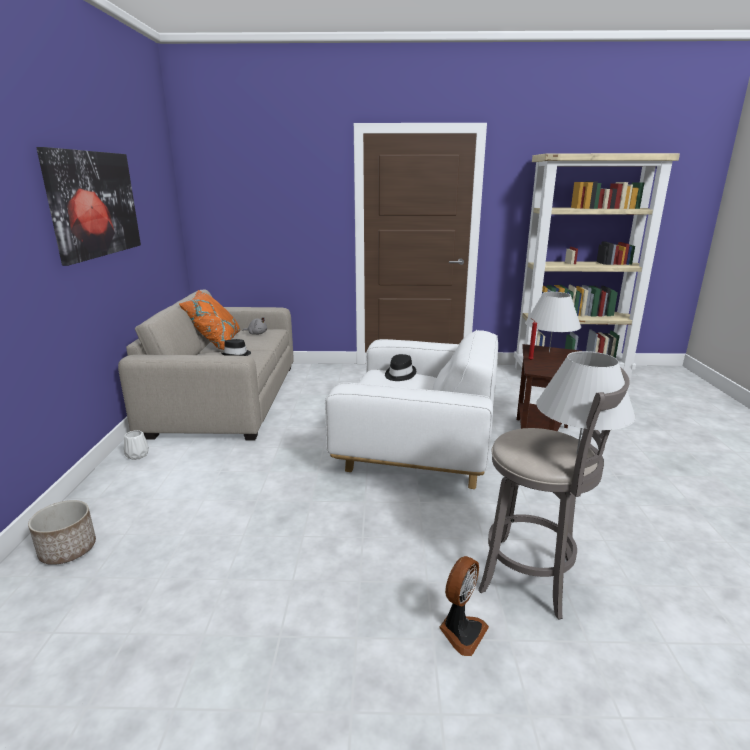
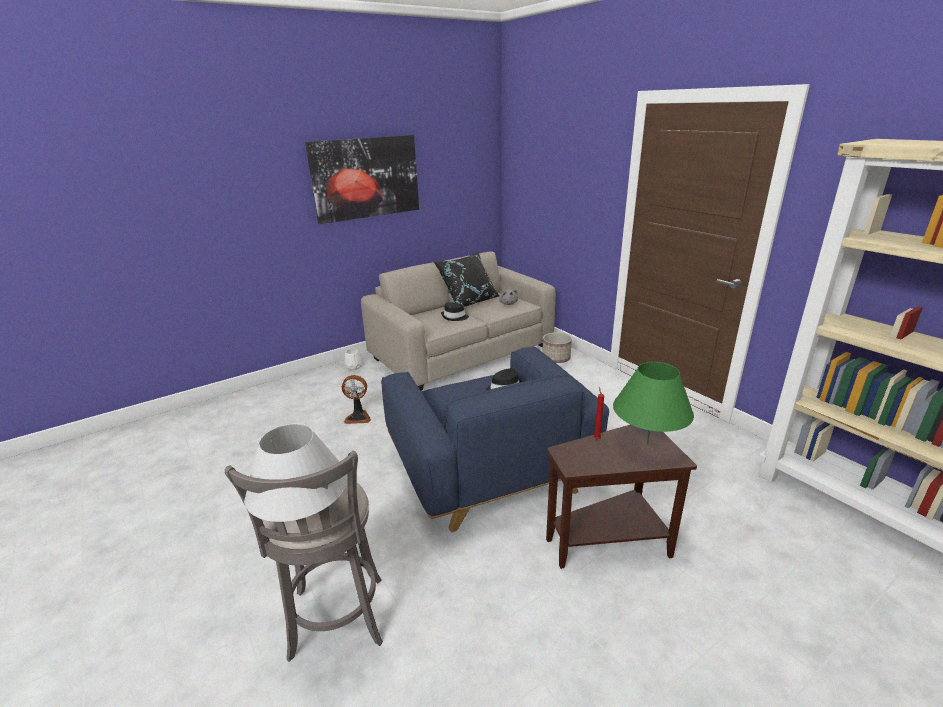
camera: 55 degrees right, 5 degrees up
planter [28,500,96,565] -> planter moved to [543,332,572,363]
orange pillow [179,290,240,350] -> black pillow [434,252,499,307]
white armchair [325,330,498,489] -> blue armchair [381,346,609,532]
fan [439,556,489,656] -> fan moved to [342,375,371,424]
white table lamp [525,292,581,352] -> green table lamp [613,362,694,444]

